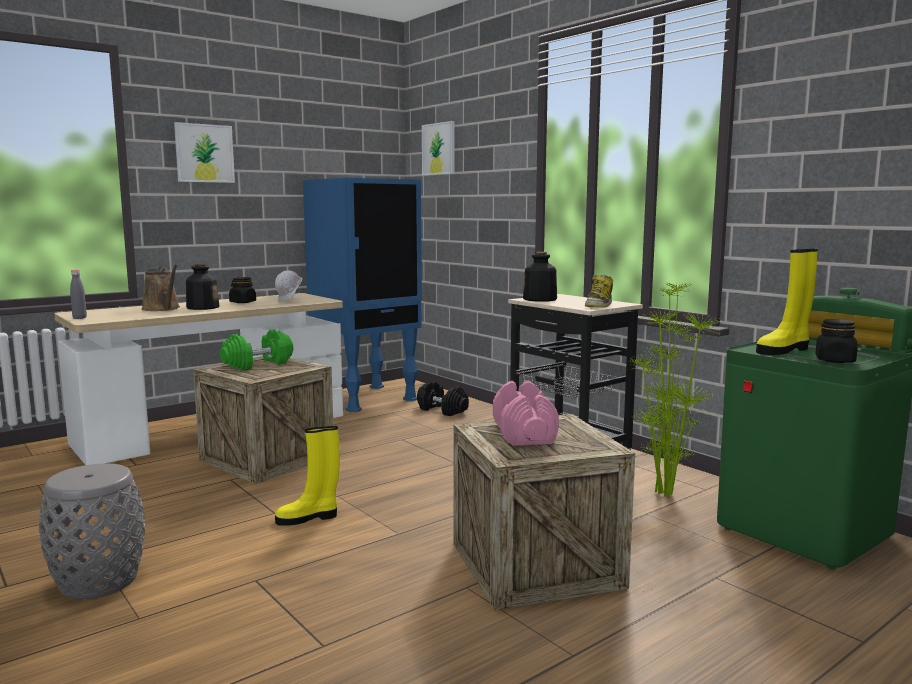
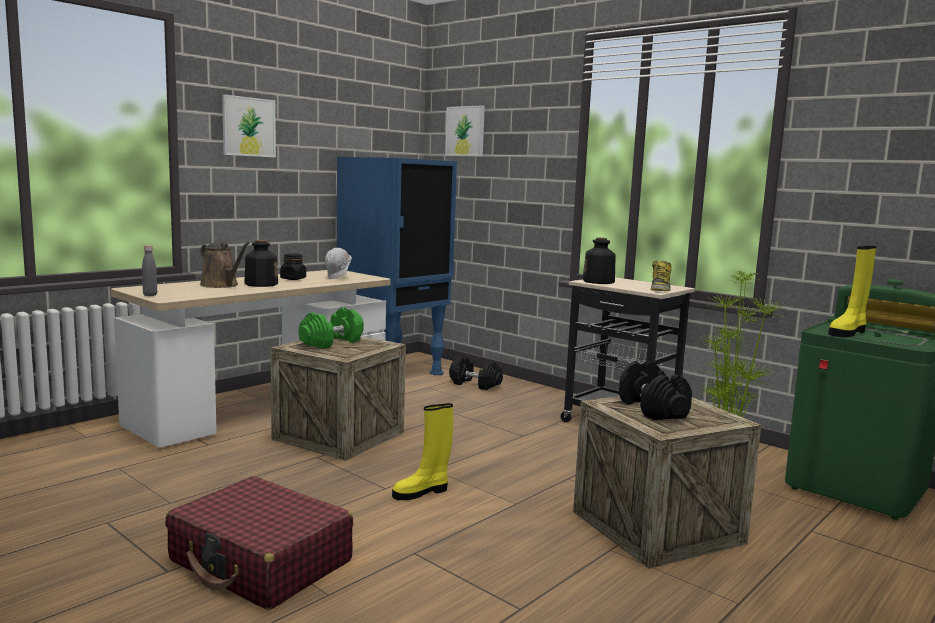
camera: 10 degrees left, 0 degrees up
grey stool [39,463,145,599] -> red suitcase [165,476,353,610]
pink dumbbell [493,380,559,446] -> black dumbbell [619,360,692,420]
black jar [815,319,858,363] -> none

